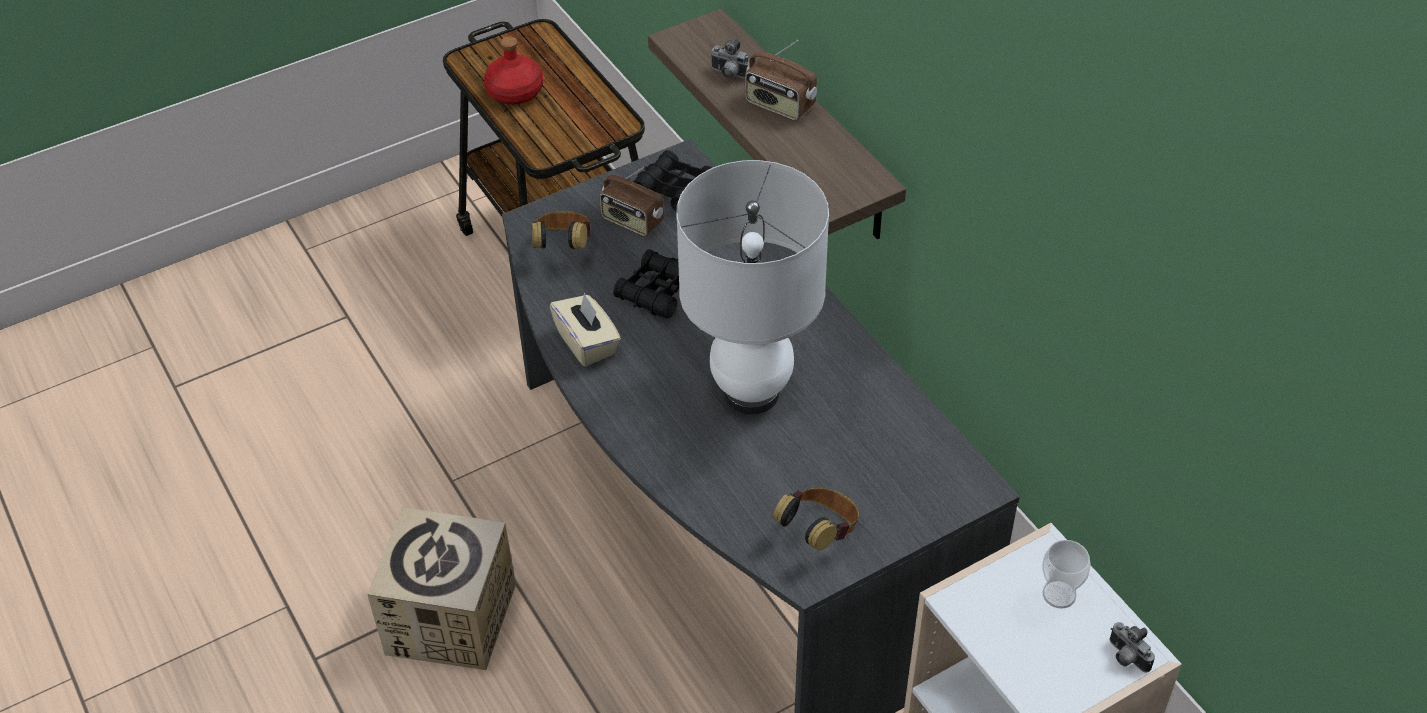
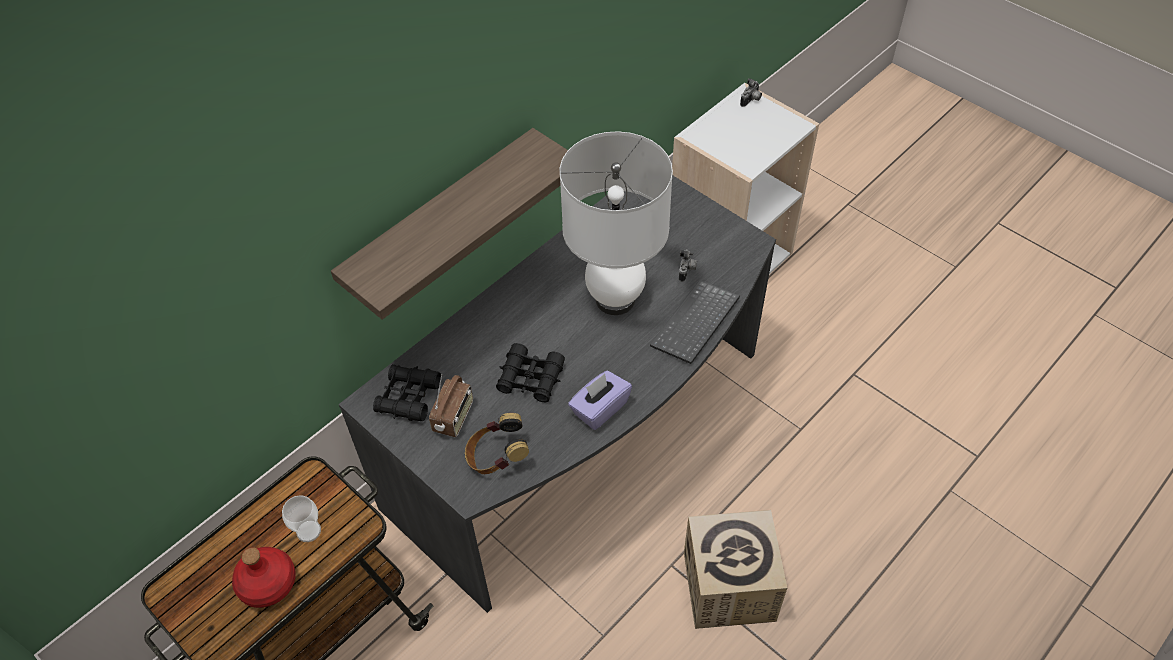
camera: 105 degrees left, 5 degrees up
beige tissue box [550,292,621,367] -> purple tissue box [568,370,632,430]
camera [710,39,749,79] -> camera moved to [679,249,697,282]
radio [745,40,817,121] -> none
headphones [773,488,859,550] -> none
cup [1042,540,1091,609] -> cup moved to [282,495,321,542]
none -> keyboard [650,280,740,364]

